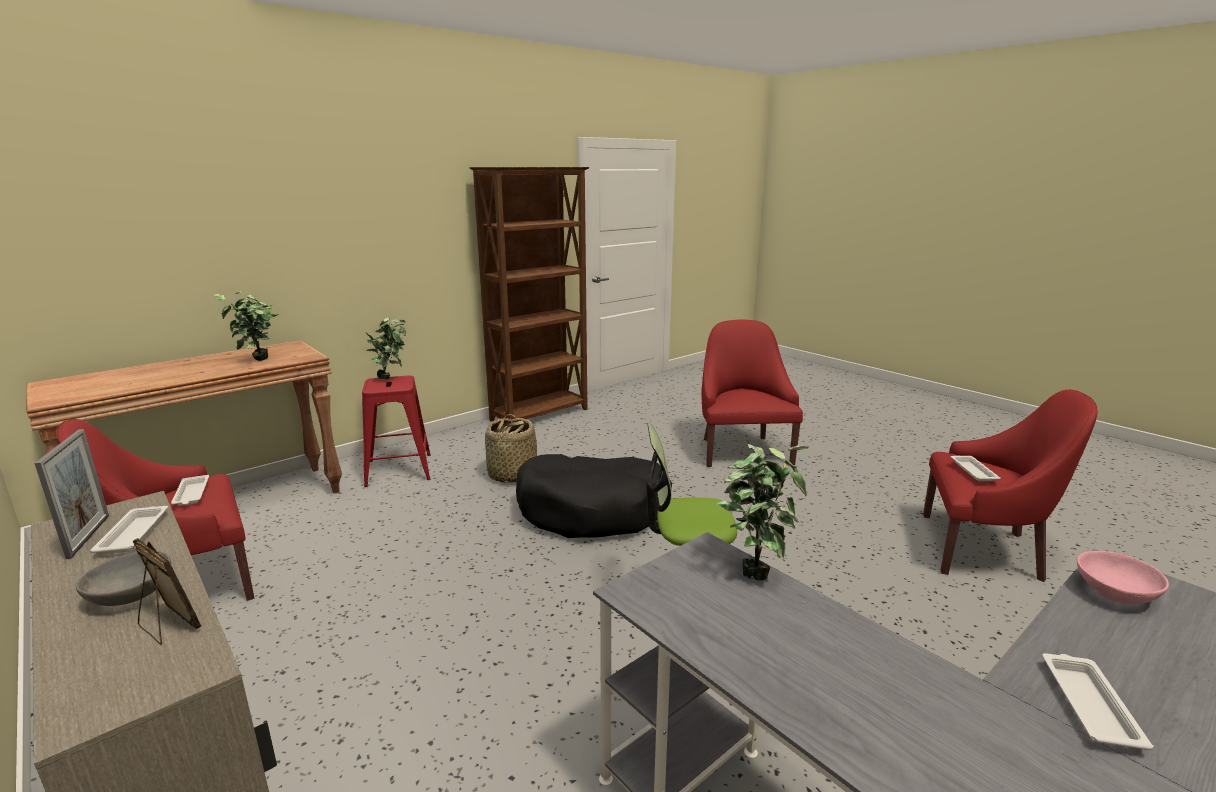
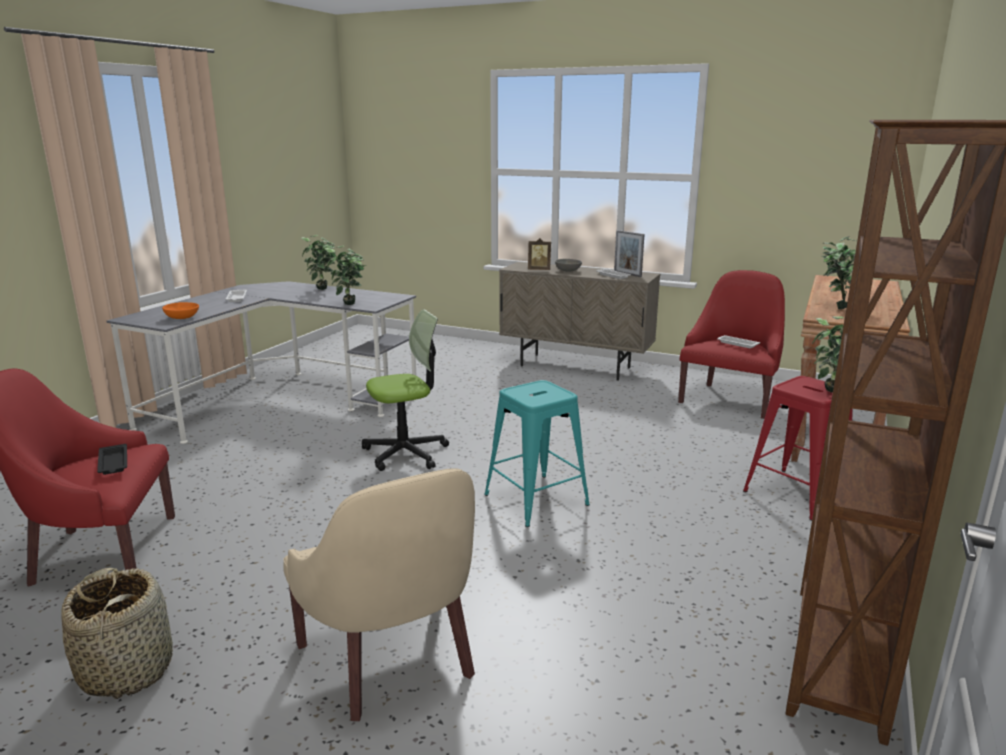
camera: 155 degrees right, 0 degrees up
basket [485,414,537,483] -> basket moved to [61,568,173,699]
black dog bed [516,454,672,538] -> turquoise stool [484,380,590,527]
red armchair [701,319,803,467] -> beige armchair [283,468,475,721]
white tray [951,456,1001,481] -> black tray [97,444,127,475]
pink bowl [1077,551,1169,605] -> orange bowl [162,302,199,319]
none -> potted plant [302,235,336,290]

